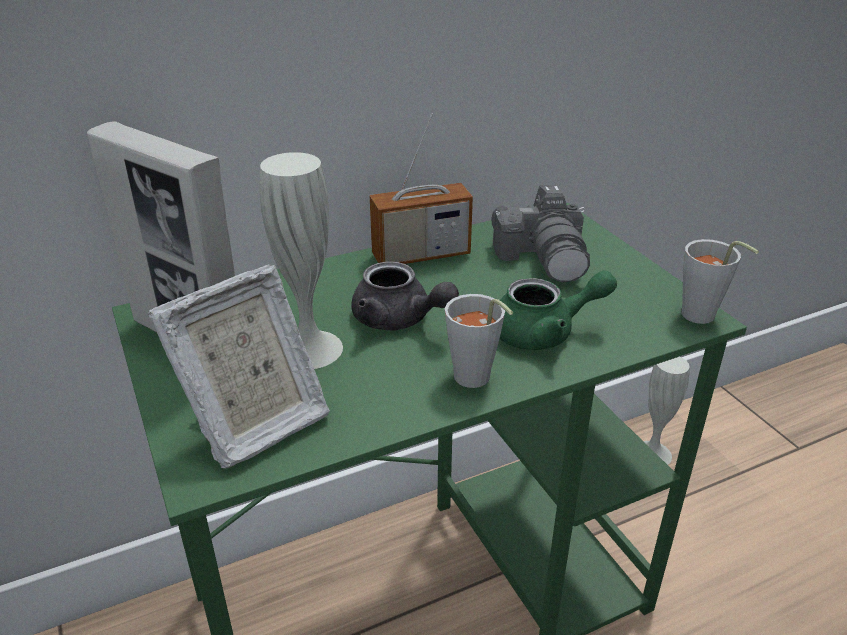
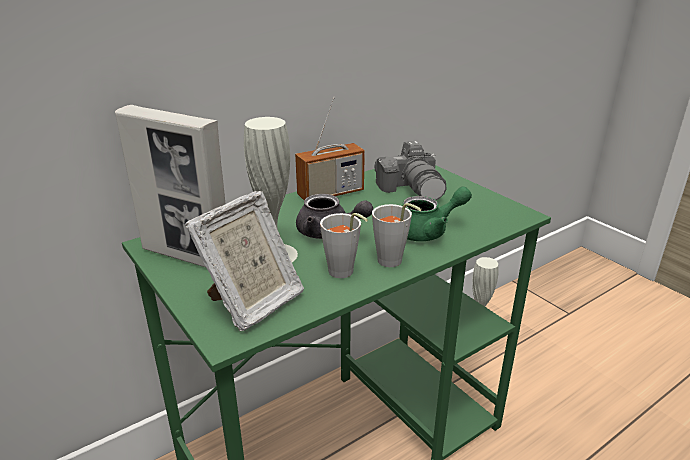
camera: 10 degrees left, 5 degrees down
grey cup [681,239,759,324] -> grey cup moved to [320,213,368,278]

